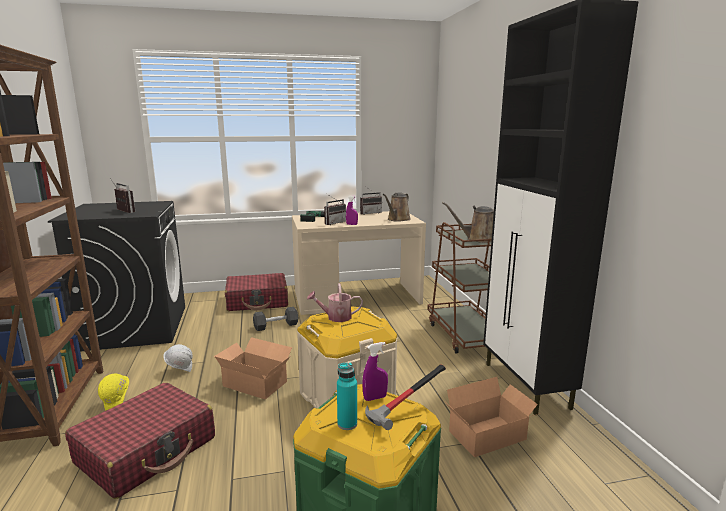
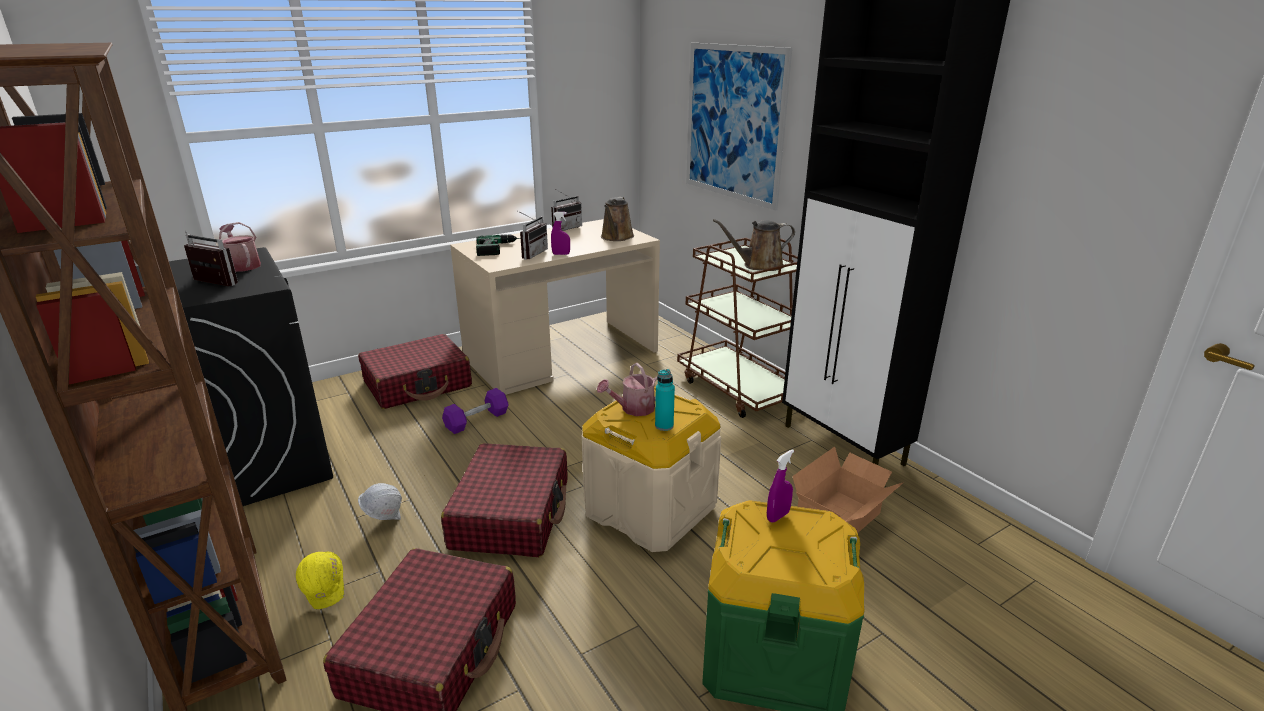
camera: 20 degrees left, 10 degrees up
cardboard box [214,337,292,399] -> red suitcase [441,443,567,557]
black dumbbell [253,307,298,331] -> purple dumbbell [442,388,508,434]
turquoise bottle [337,363,357,430] -> turquoise bottle moved to [655,369,675,431]
hammer [365,364,446,430] -> none
none -> watering can [219,222,261,272]
none -> picture [686,43,792,211]

